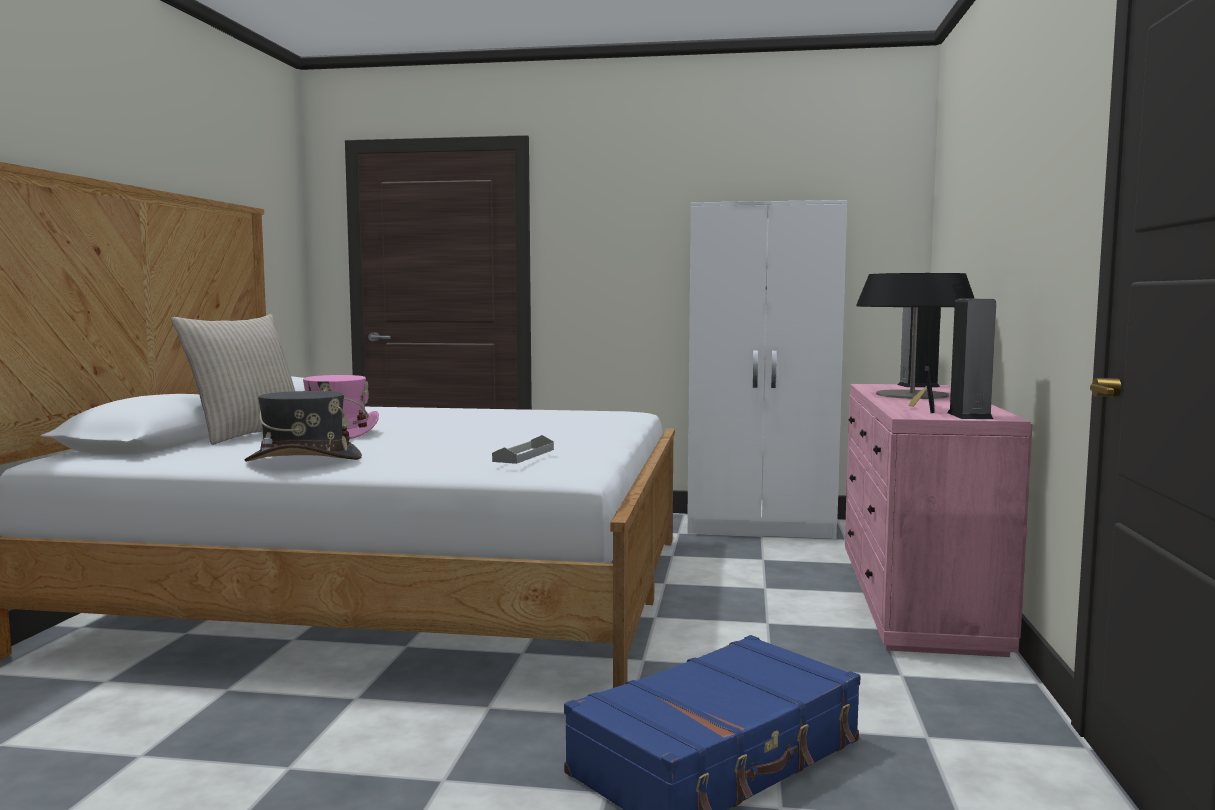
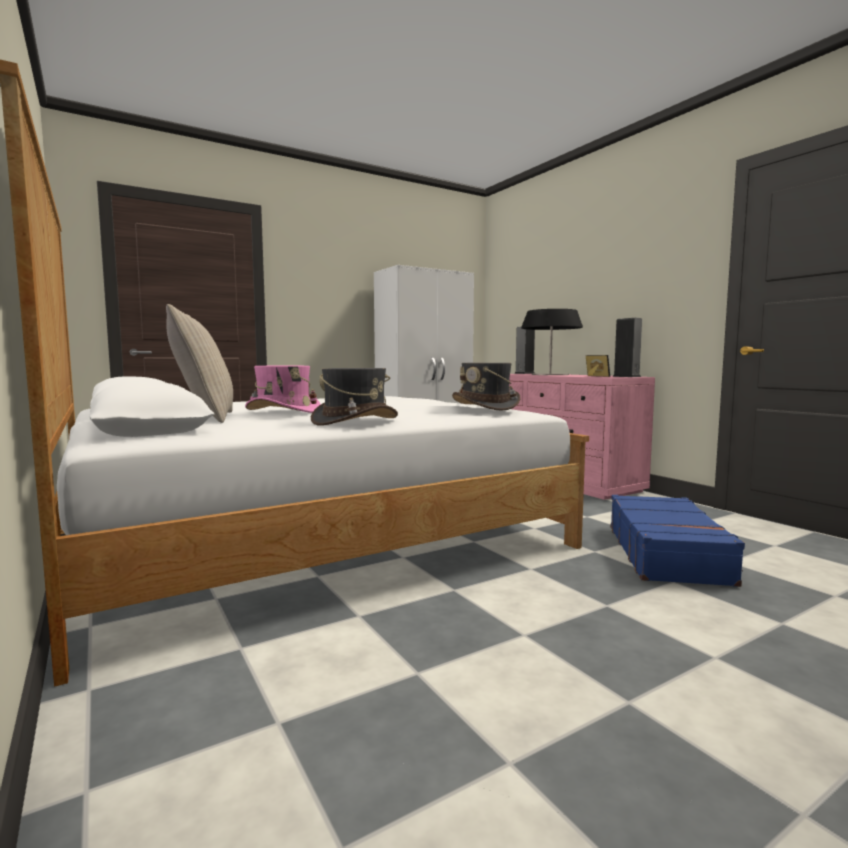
camera: 40 degrees left, 0 degrees up
grey tray [492,435,554,464] -> grey hat [452,363,520,411]

